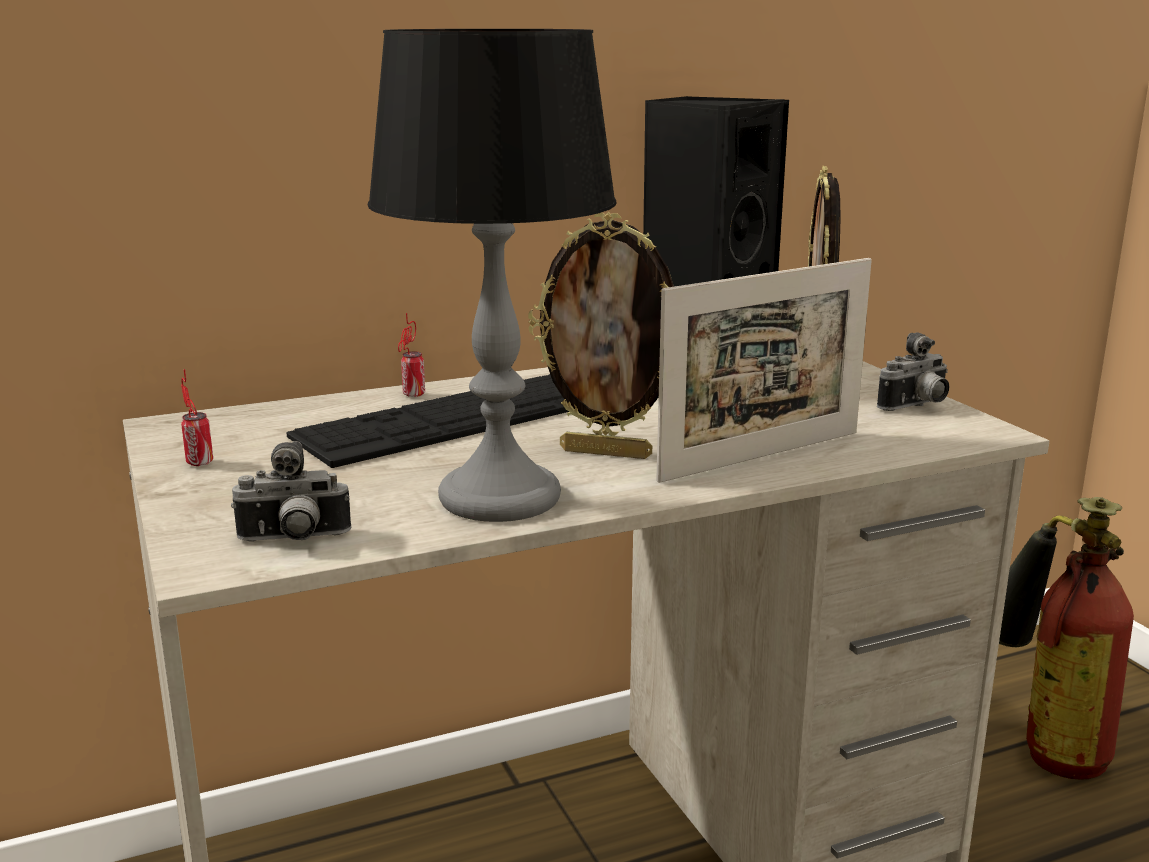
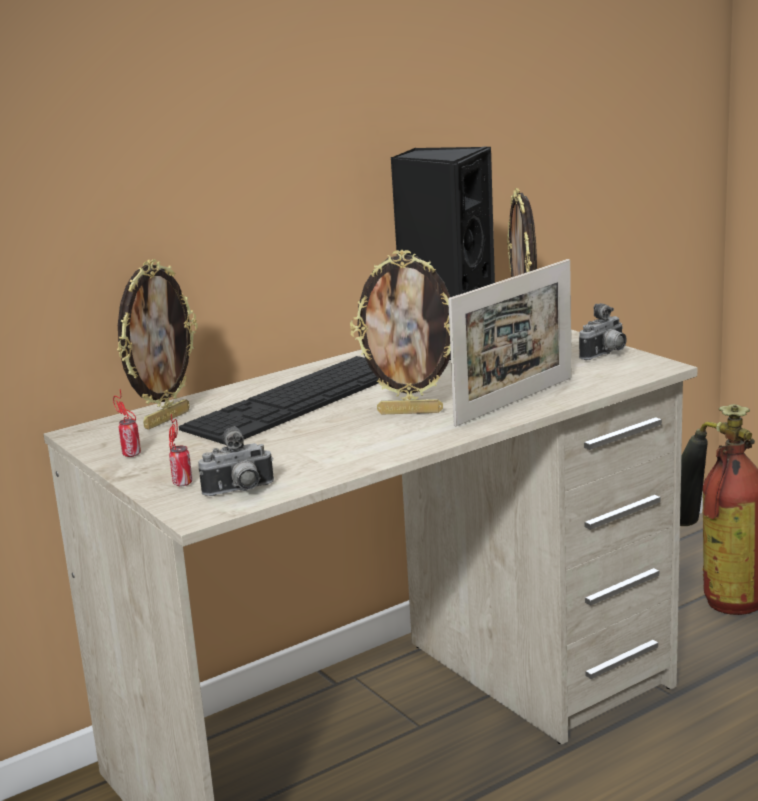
camera: 10 degrees left, 0 degrees up
table lamp [368,29,616,522] -> none
can [398,313,425,397] -> can moved to [169,414,193,486]
none -> picture frame [117,259,198,429]

